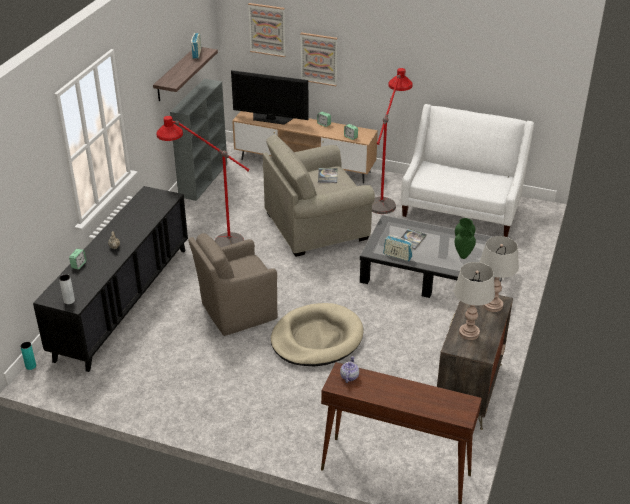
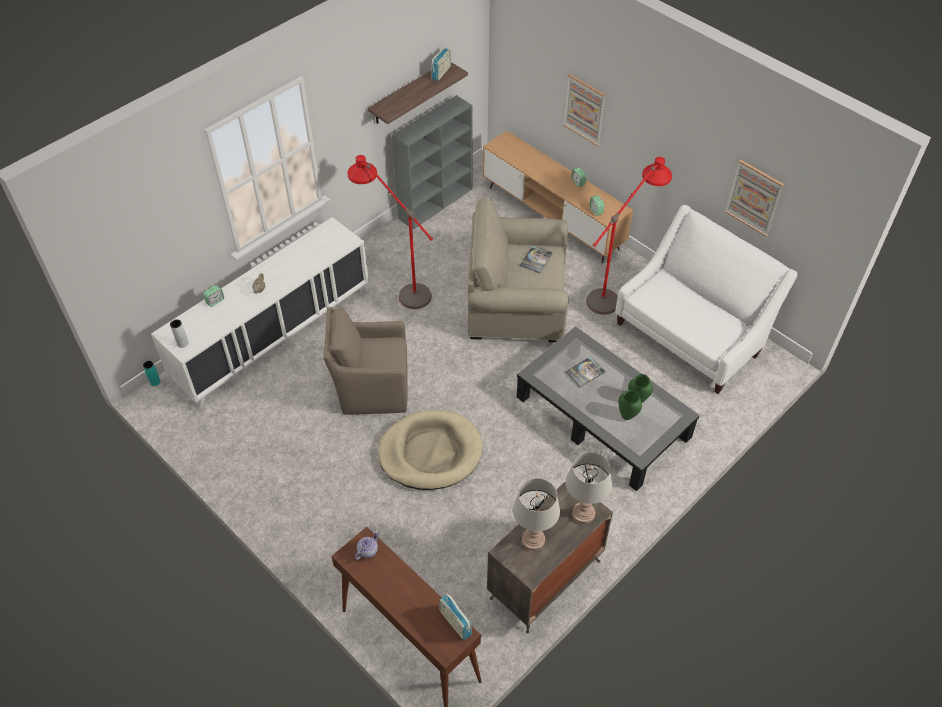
camera: 25 degrees right, 15 degrees up
black cabinet [33,186,188,372] -> white cabinet [151,217,369,409]
television [231,70,309,125] -> none
picture [248,3,286,57] -> picture moved to [725,159,784,236]
radio [383,234,412,261] -> radio moved to [439,594,472,640]

